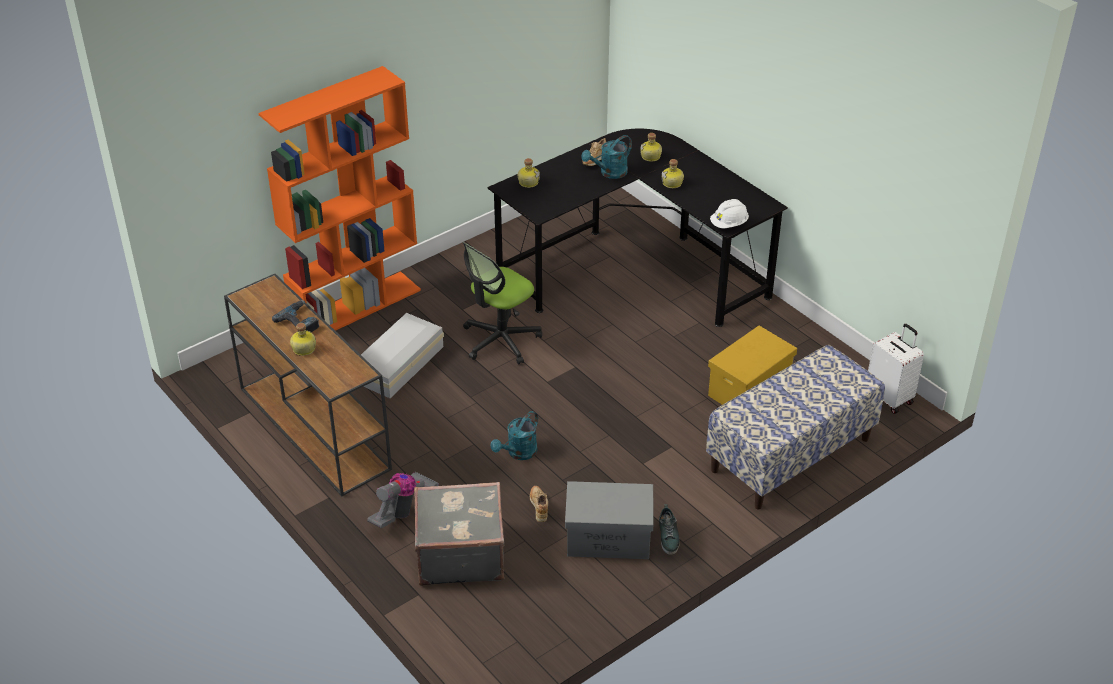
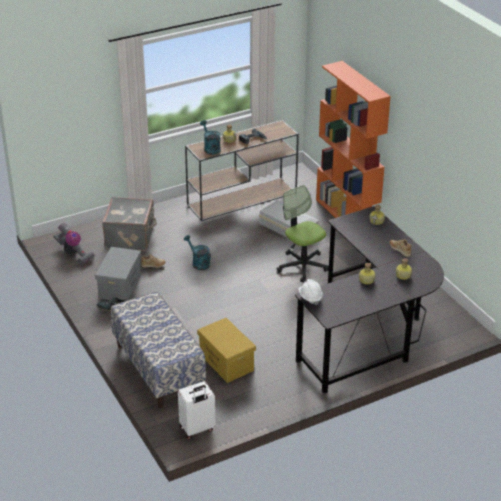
camera: 100 degrees right, 5 degrees down
vacuum cleaner [367,472,439,528] -> vacuum cleaner moved to [53,223,95,264]
turquoise watering can [581,135,632,179] -> turquoise watering can moved to [200,120,221,155]

